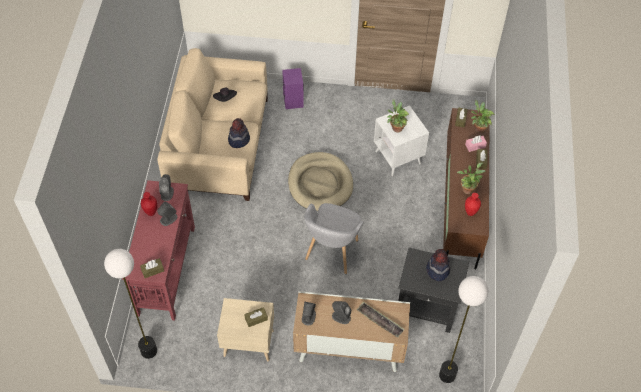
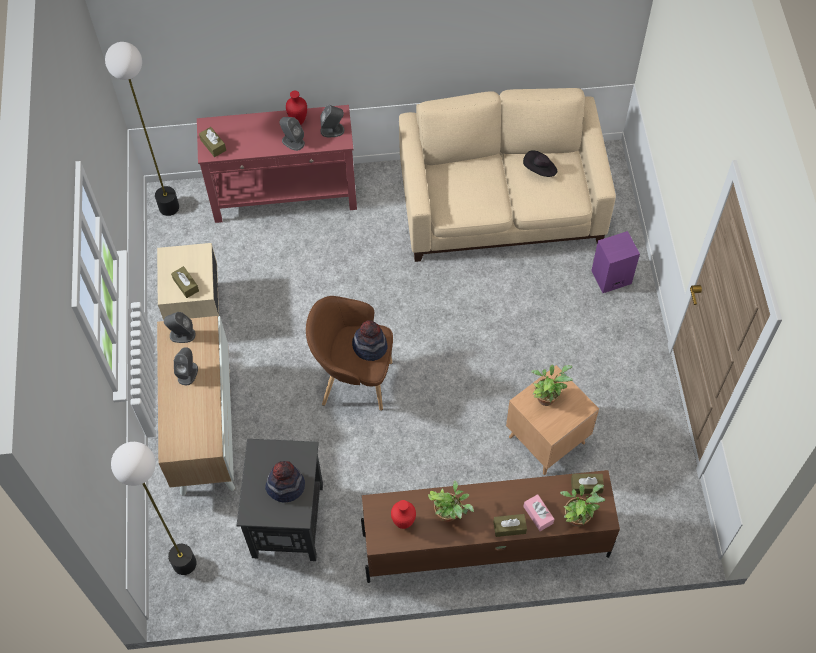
camera: 80 degrees right, 5 degrees up
hat [228,118,250,148] -> hat moved to [352,320,387,361]
beige dog bed [288,152,353,211] -> none
grey armchair [304,203,364,274] -> brown armchair [306,296,393,411]
tray [356,301,405,338] -> none
white side table [374,105,429,176] -> brown side table [506,365,599,475]

